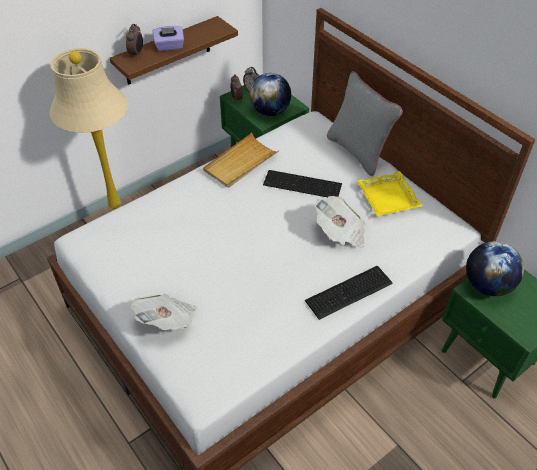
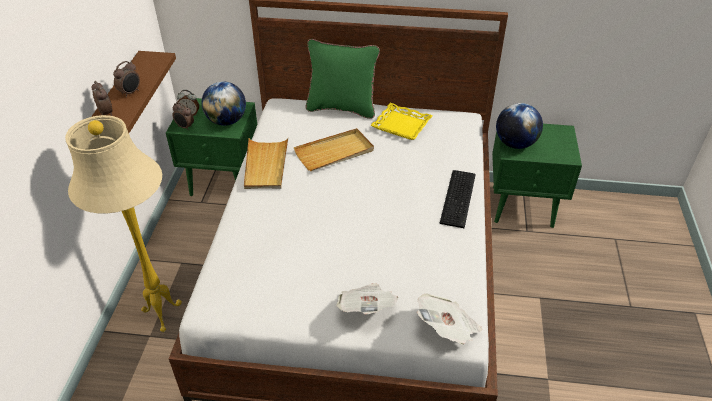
camera: 45 degrees left, 5 degrees down
purple tissue box [153,26,184,51] -> alarm clock [113,61,140,97]
keyboard [263,170,342,197] -> beige tray [294,128,374,171]
newspaper [315,196,365,248] -> newspaper moved to [417,293,482,345]
grey pillow [327,71,403,176] -> green pillow [306,39,380,119]

